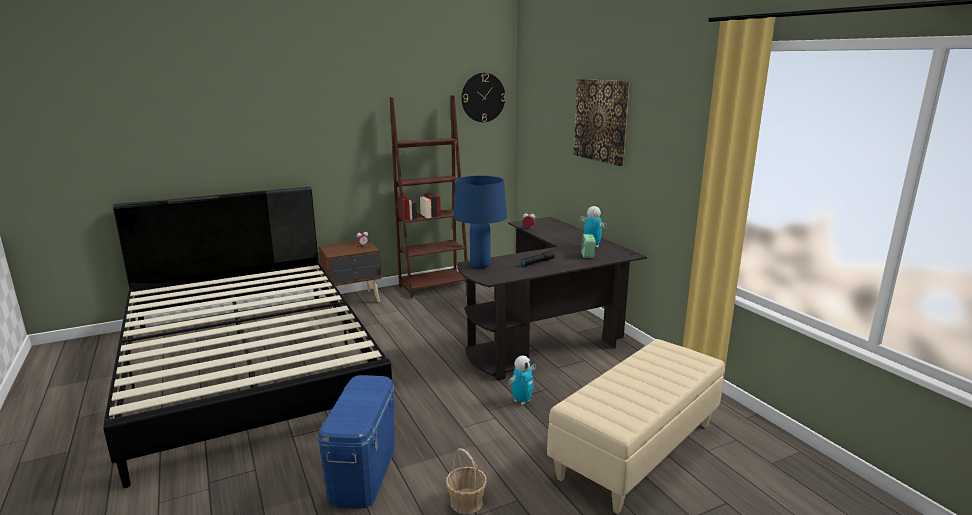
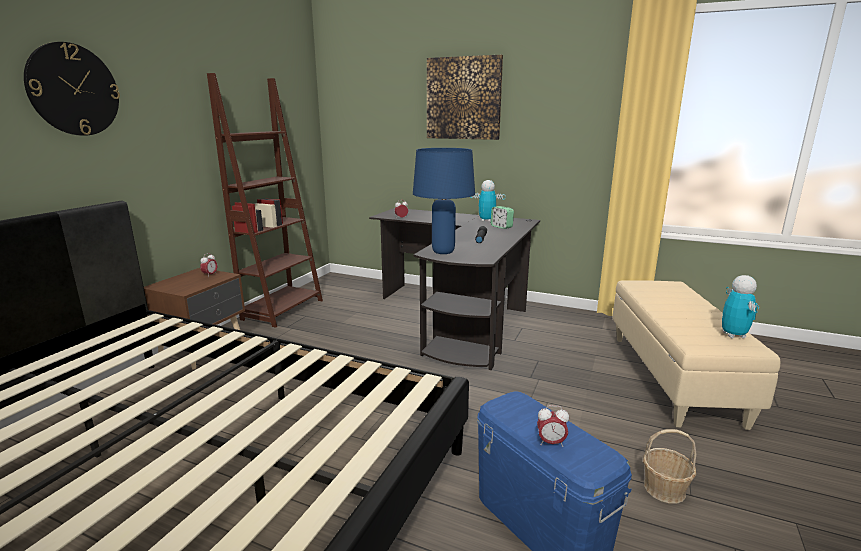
camera: 40 degrees left, 0 degrees up
wall clock [461,73,506,122] -> wall clock moved to [24,42,120,136]
toy robot [508,356,536,405] -> toy robot moved to [722,275,759,338]
none -> alarm clock [537,405,569,447]

